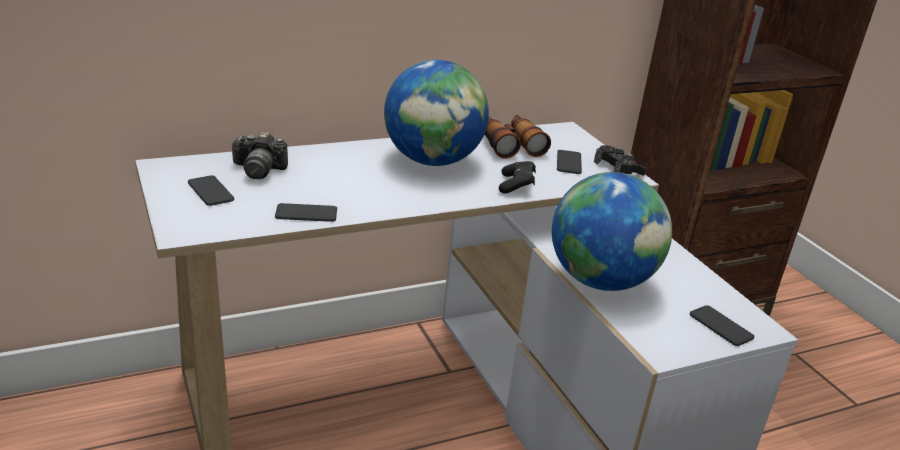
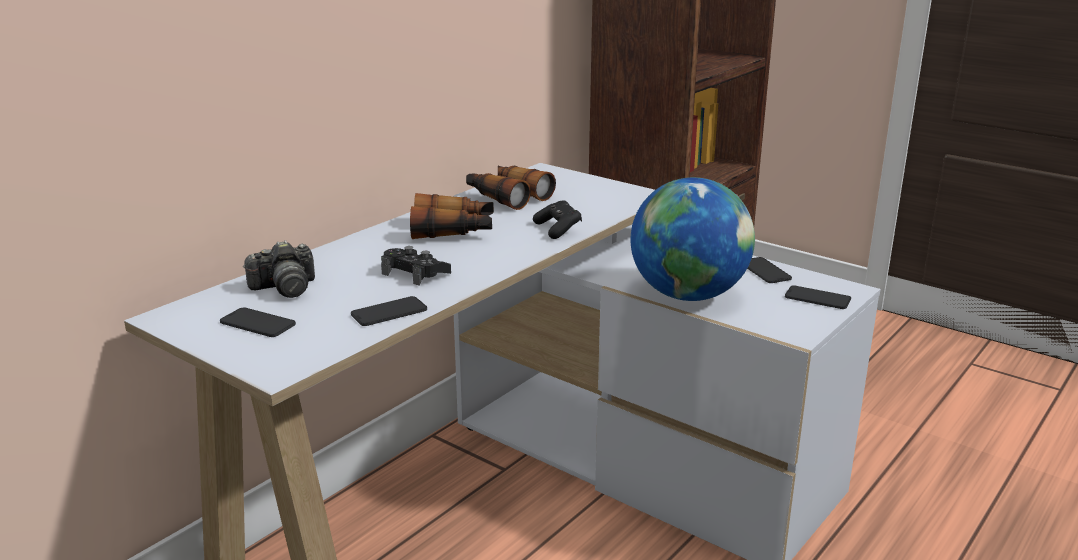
camera: 25 degrees left, 5 degrees down
globe [384,60,489,166] -> binoculars [410,193,494,239]
phone [557,150,582,174] -> phone moved to [747,257,792,283]
black game controller [594,145,646,176] -> black game controller moved to [381,246,451,286]

